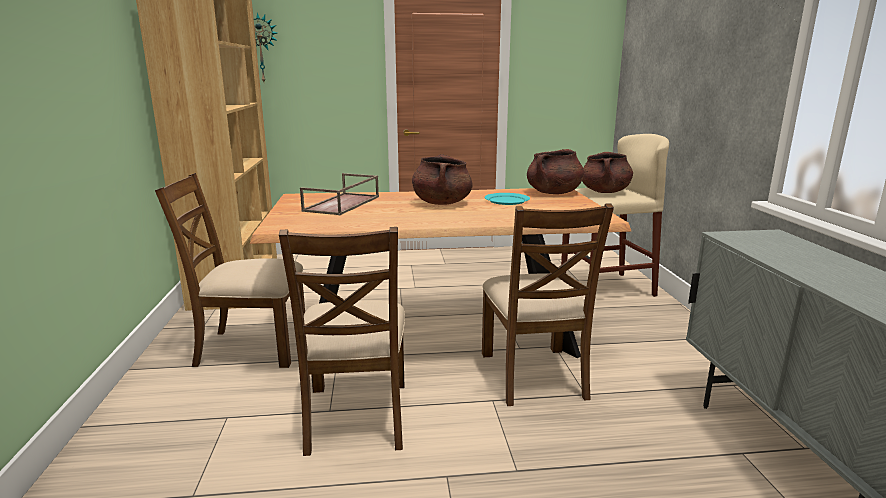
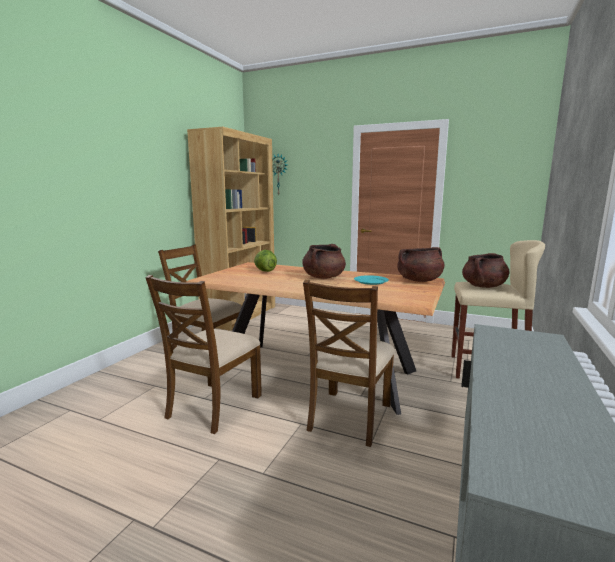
camera: 30 degrees right, 5 degrees down
brown tray [300,173,379,215] -> lettuce [254,250,277,272]

